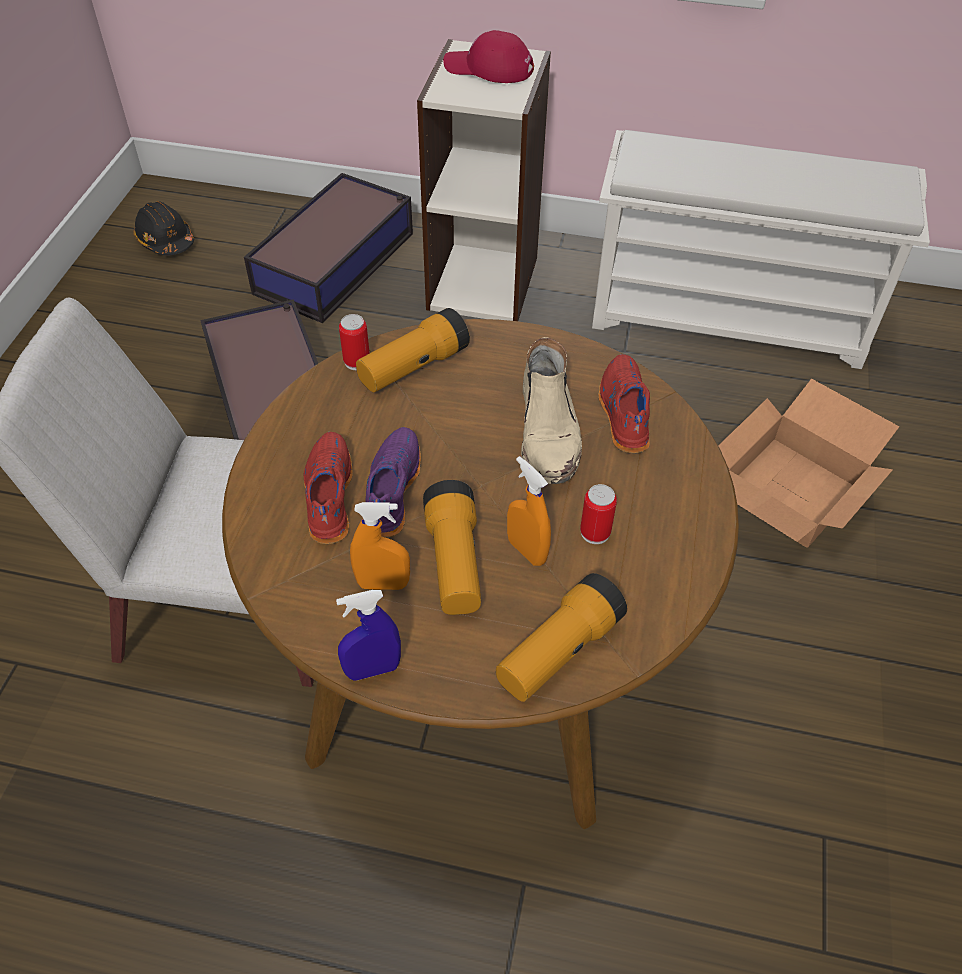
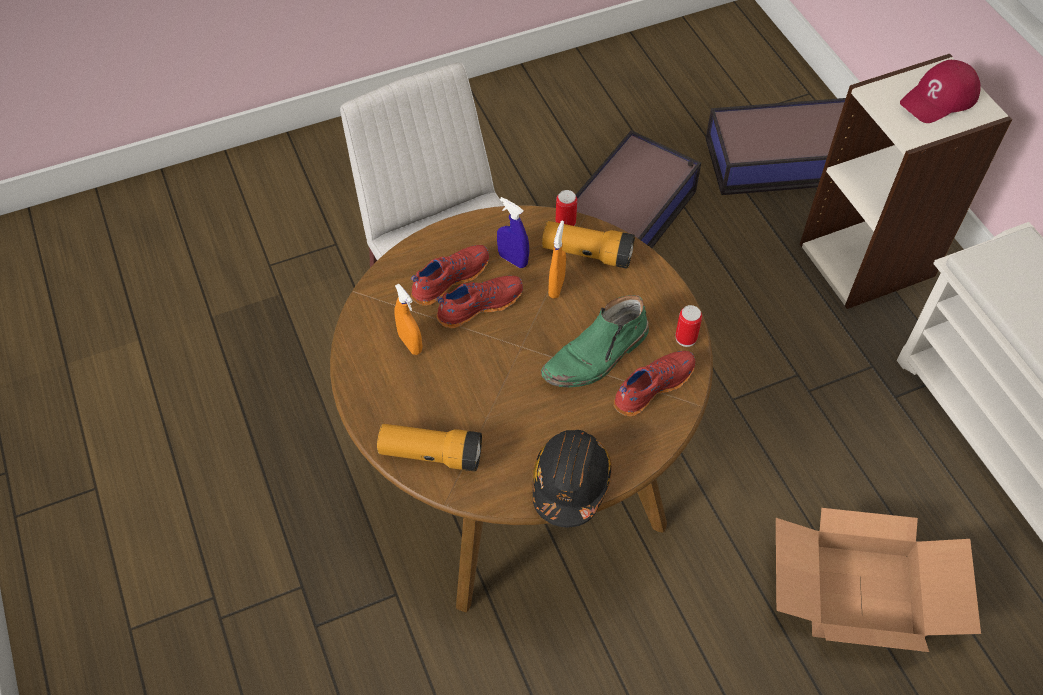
camera: 55 degrees right, 5 degrees up
black hard hat [134,201,194,256] -> black hard hat moved to [532,430,612,528]
blue spray bottle [336,590,401,680] -> blue spray bottle moved to [497,197,529,268]
purple shoe [365,427,421,538] -> red shoe [436,276,523,328]
flashlight [423,480,481,615] -> none
red cap [443,30,534,83] -> red cap turned 105 degrees counterclockwise [900,60,981,123]
orange spray bottle [507,456,551,566] -> orange spray bottle moved to [548,221,566,299]
beige boot [521,337,582,484] -> green boot [541,295,649,387]
can [580,484,617,544] -> can moved to [675,305,702,347]

